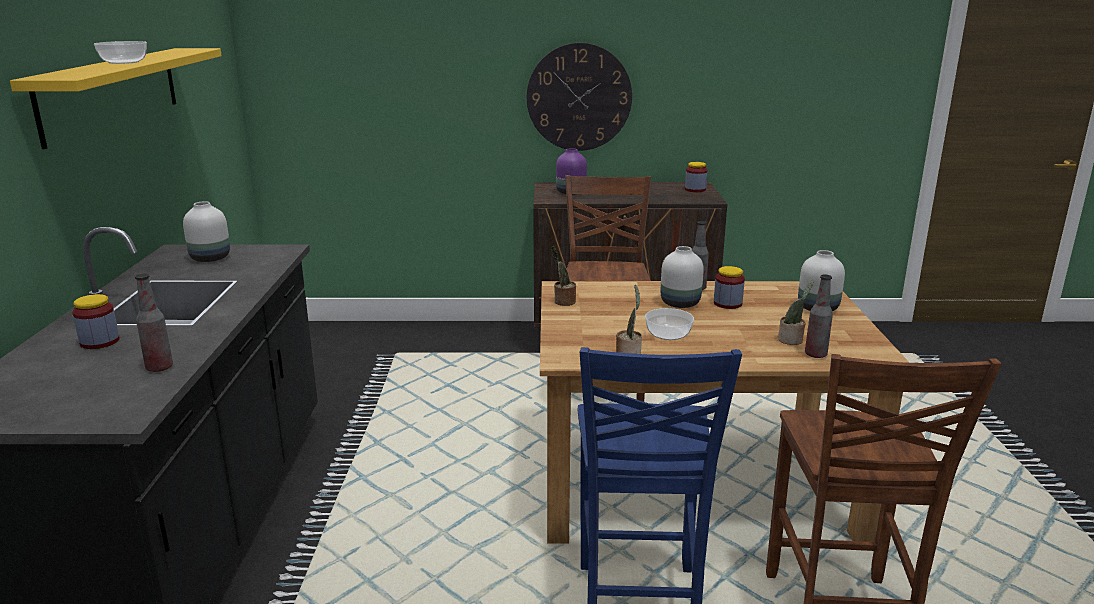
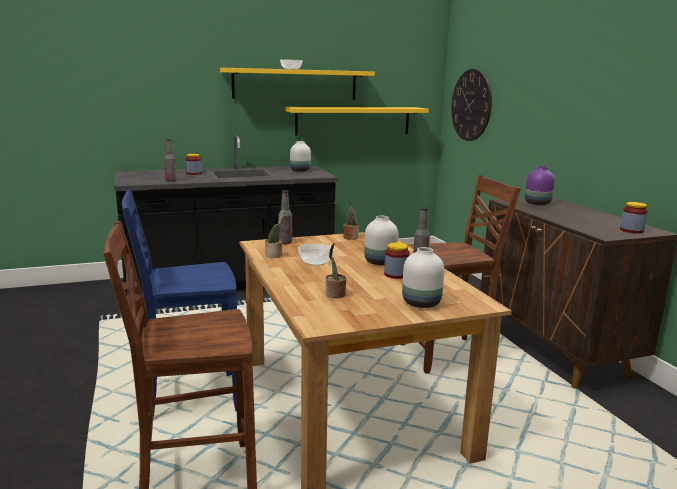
camera: 70 degrees right, 5 degrees down
wall clock [527,43,632,151] -> wall clock moved to [451,69,492,141]
bottle [805,274,833,358] -> bottle moved to [278,190,292,244]
none -> yellow shelf [285,107,429,136]

